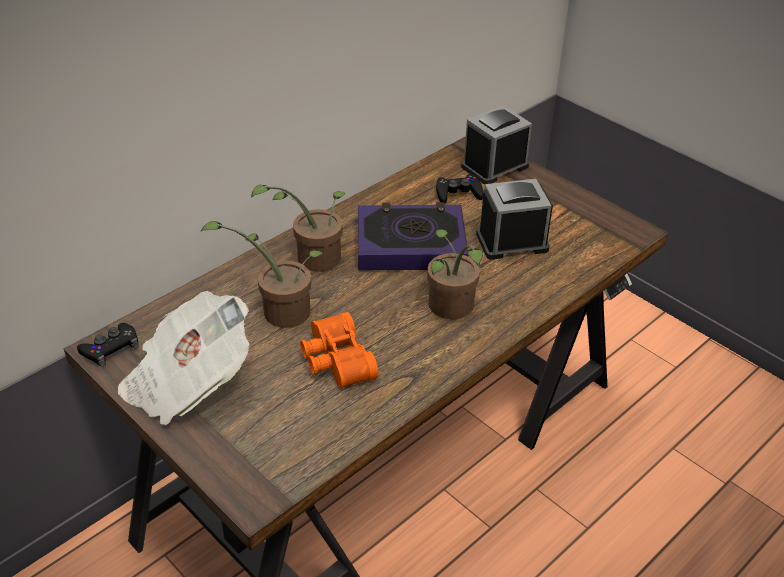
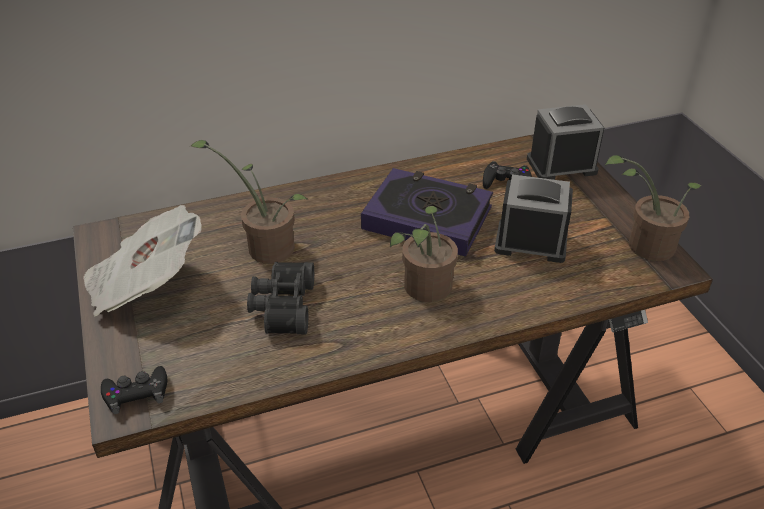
camera: 25 degrees right, 0 degrees up
black game controller [77,323,139,367] -> black game controller moved to [101,366,167,414]
potted plant [251,185,345,272] -> potted plant moved to [604,155,701,261]
orange binoculars [300,312,379,389] -> black binoculars [247,262,314,334]

